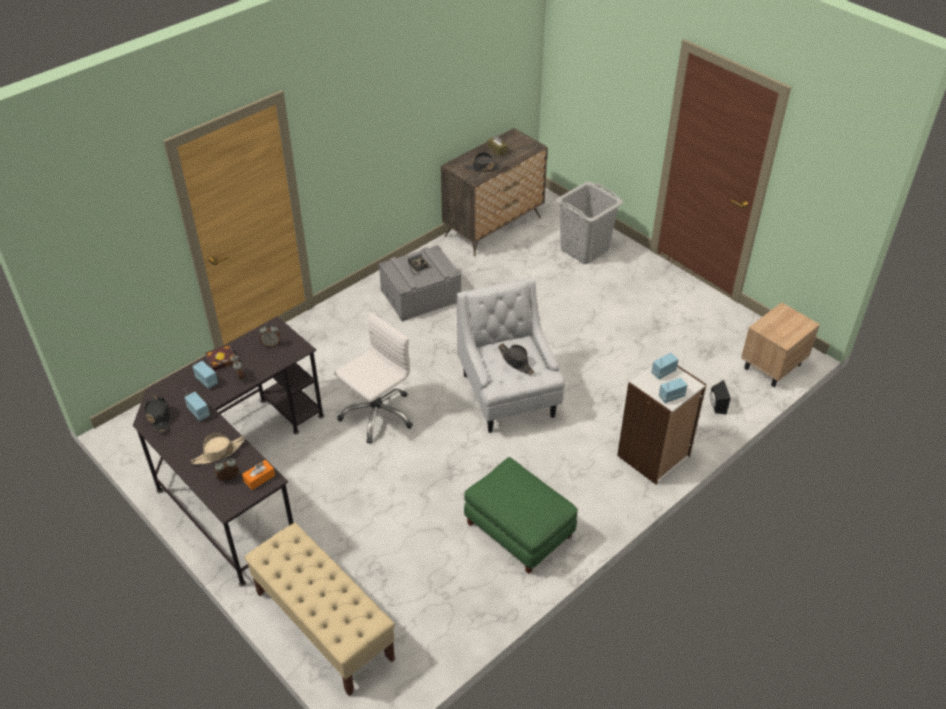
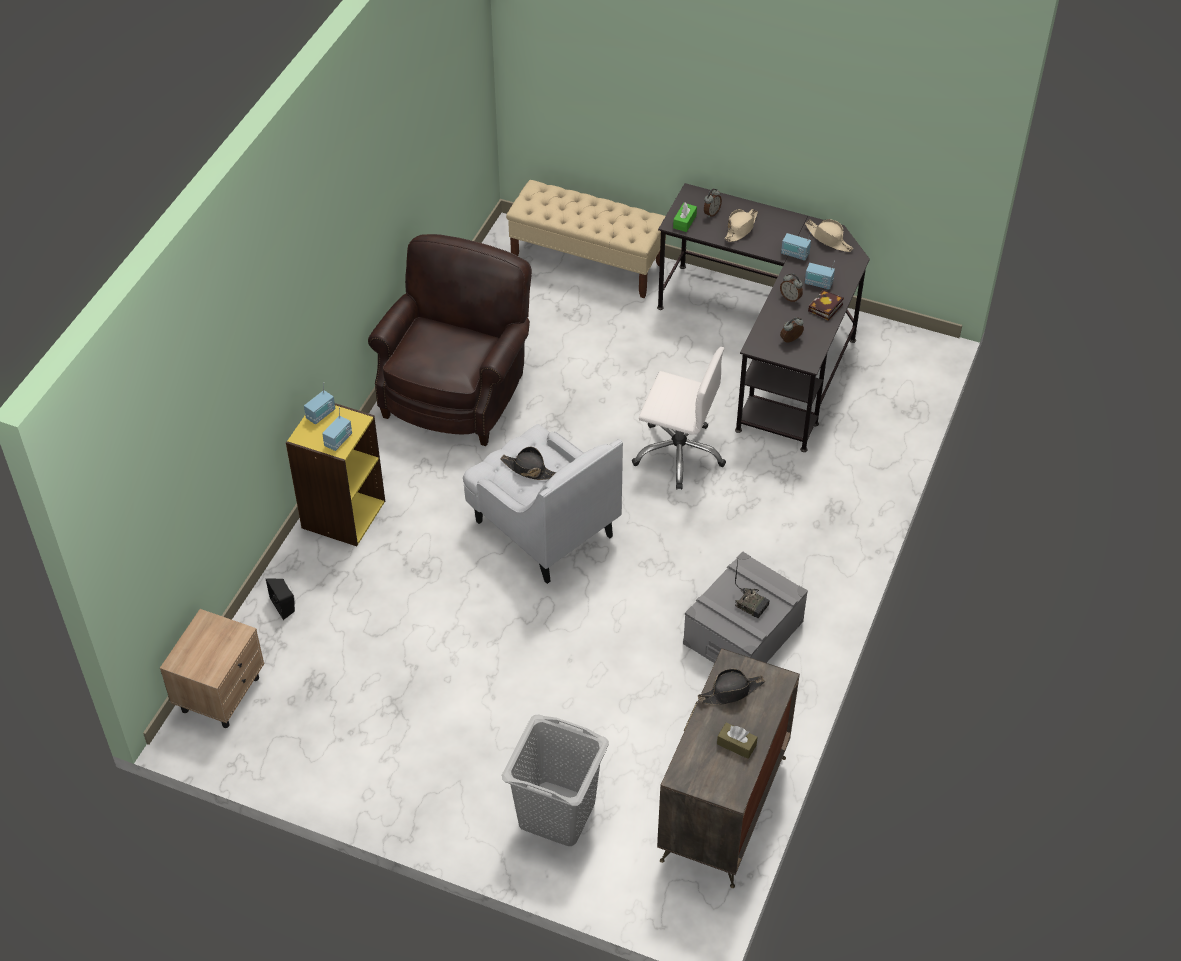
camera: 155 degrees right, 5 degrees up
black hat [144,395,170,432] -> beige hat [805,219,853,252]
orange tissue box [242,460,275,490] -> green tissue box [673,202,697,232]
white office chair [334,312,413,444] -> white office chair turned 90 degrees counterclockwise [632,347,726,490]
green ottoman [464,457,578,574] -> brown armchair [368,234,532,446]
white bookcase [617,365,707,485] -> yellow bookcase [286,403,385,546]

